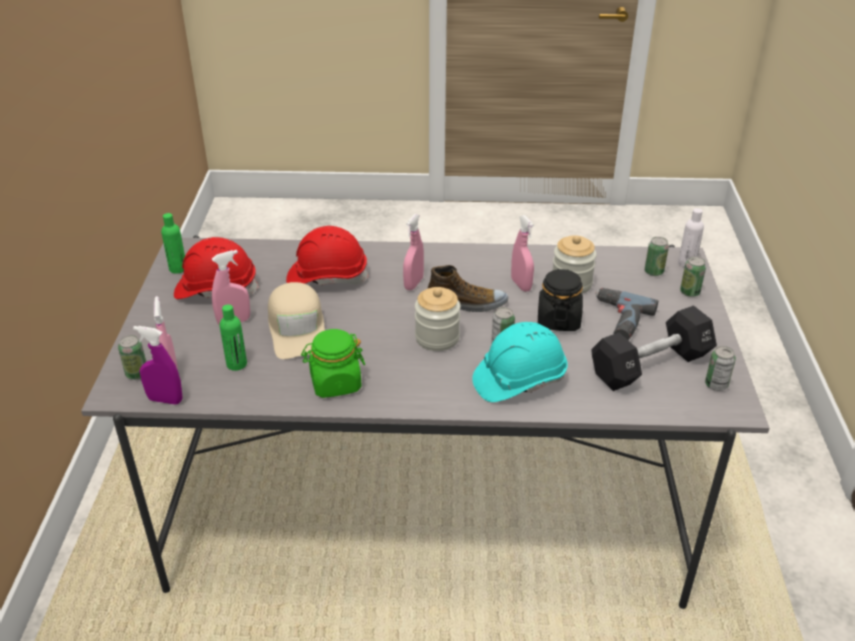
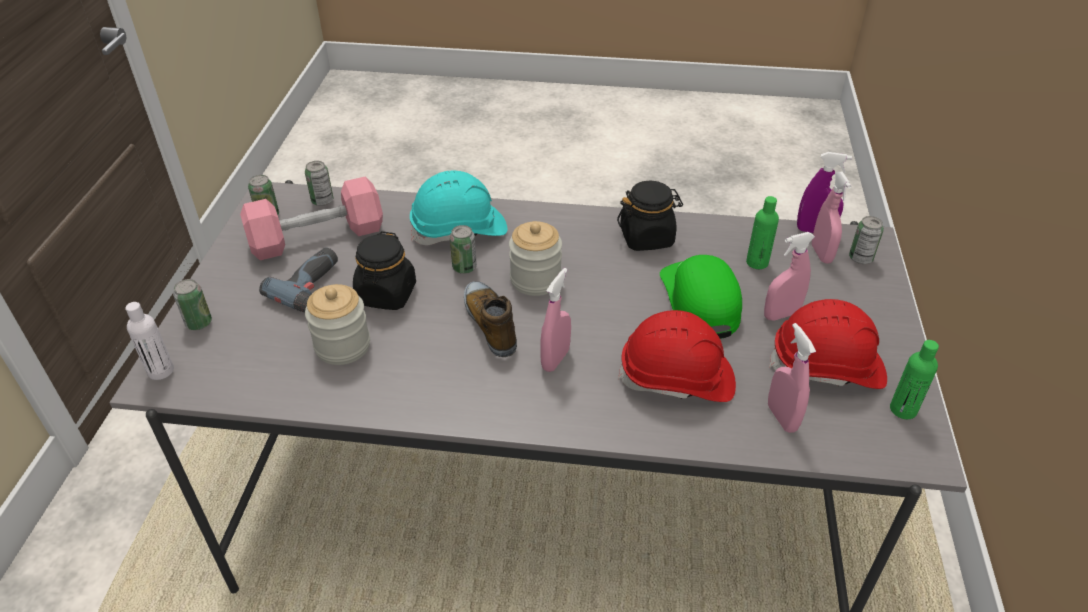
camera: 175 degrees left, 5 degrees up
beige cap [268,282,325,359] -> green cap [660,255,742,339]
green jar [301,329,365,398] -> black jar [617,180,683,251]
shoe [428,265,508,312] -> shoe turned 60 degrees clockwise [464,281,517,357]
pink spray bottle [511,215,534,292] -> pink spray bottle moved to [768,323,816,433]
black dumbbell [591,305,717,391] -> pink dumbbell [240,177,383,260]
can [644,237,669,276] -> can moved to [305,161,333,206]

